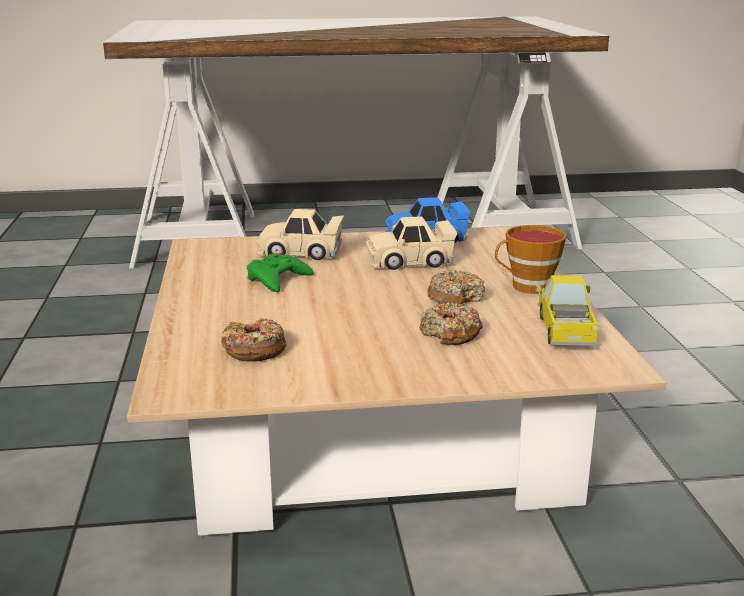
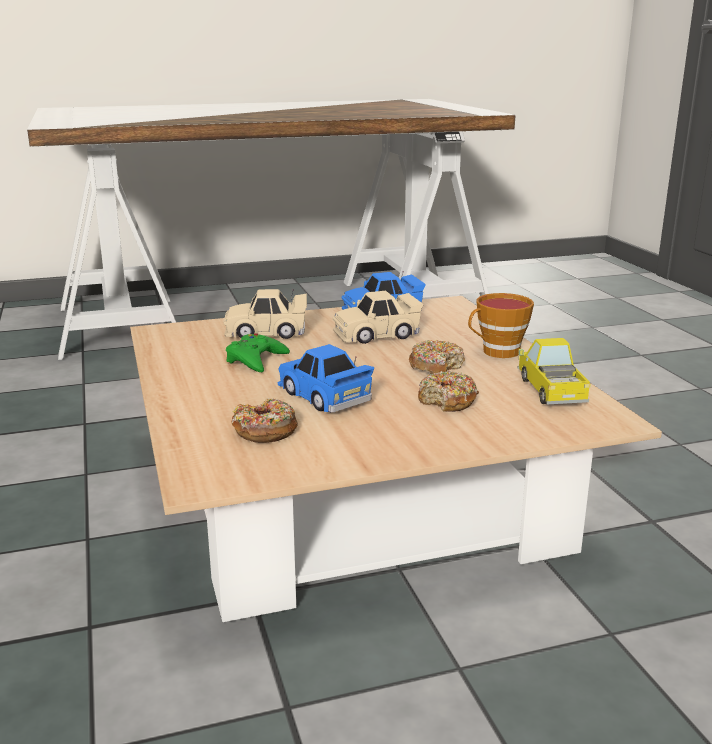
camera: 10 degrees left, 0 degrees up
none -> blue toy car [278,344,374,412]

